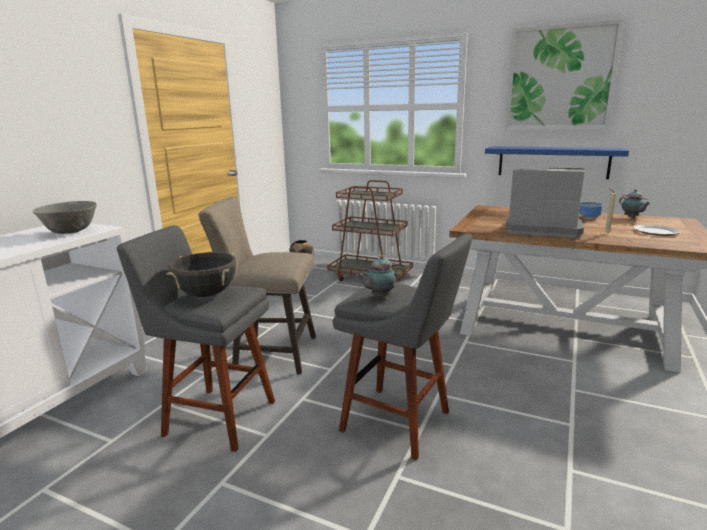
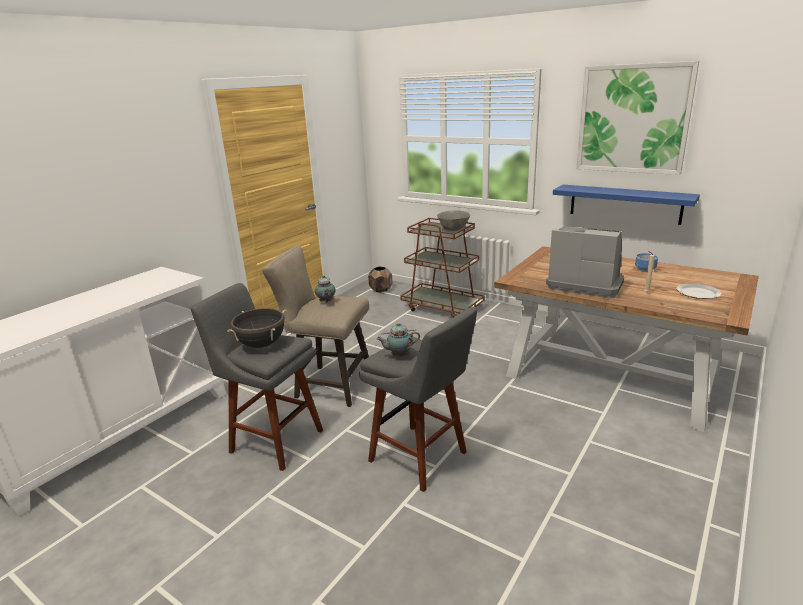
camera: 10 degrees right, 5 degrees up
grey bowl [33,201,97,234] -> grey bowl moved to [437,210,470,231]
teapot [619,189,651,218] -> teapot moved to [315,275,335,303]

